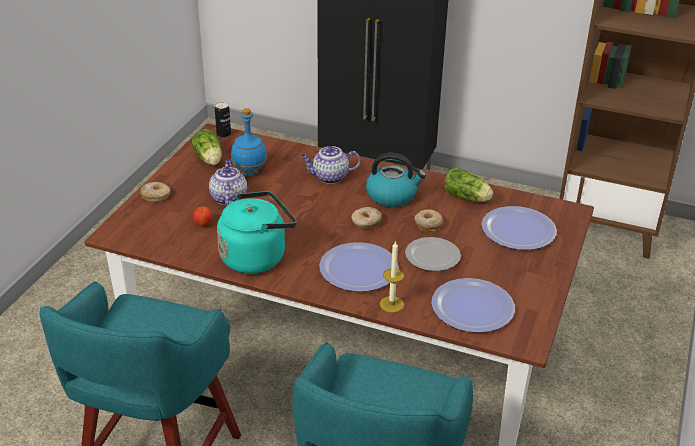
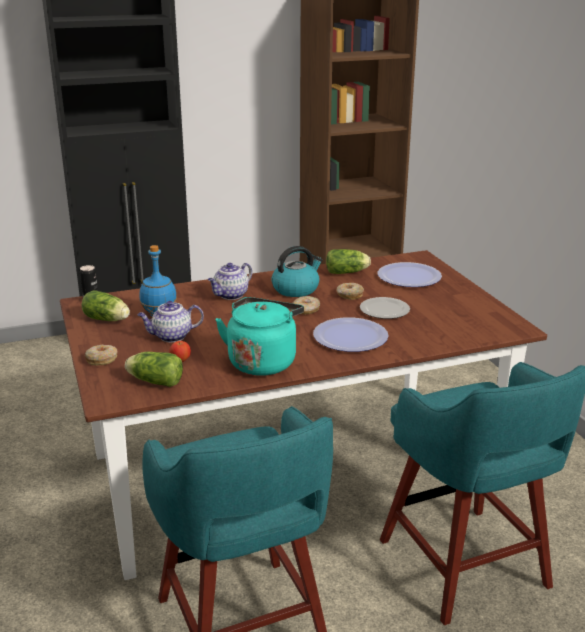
camera: 40 degrees left, 10 degrees down
teapot [209,160,247,206] -> teapot turned 60 degrees counterclockwise [137,301,204,342]
candle [380,240,404,313] -> none
plate [432,278,515,333] -> none
none -> lettuce [125,352,183,387]

